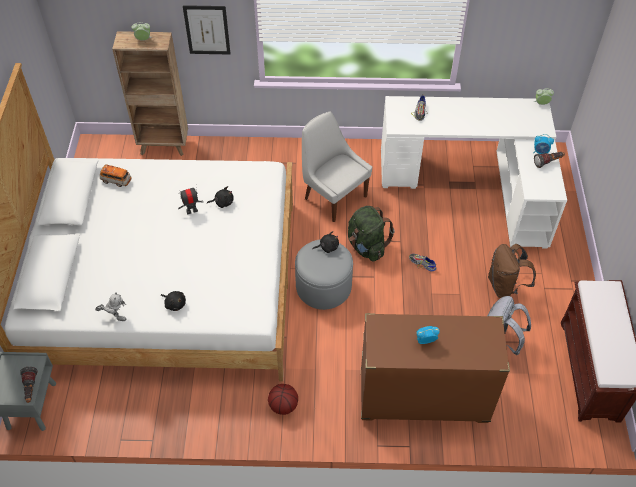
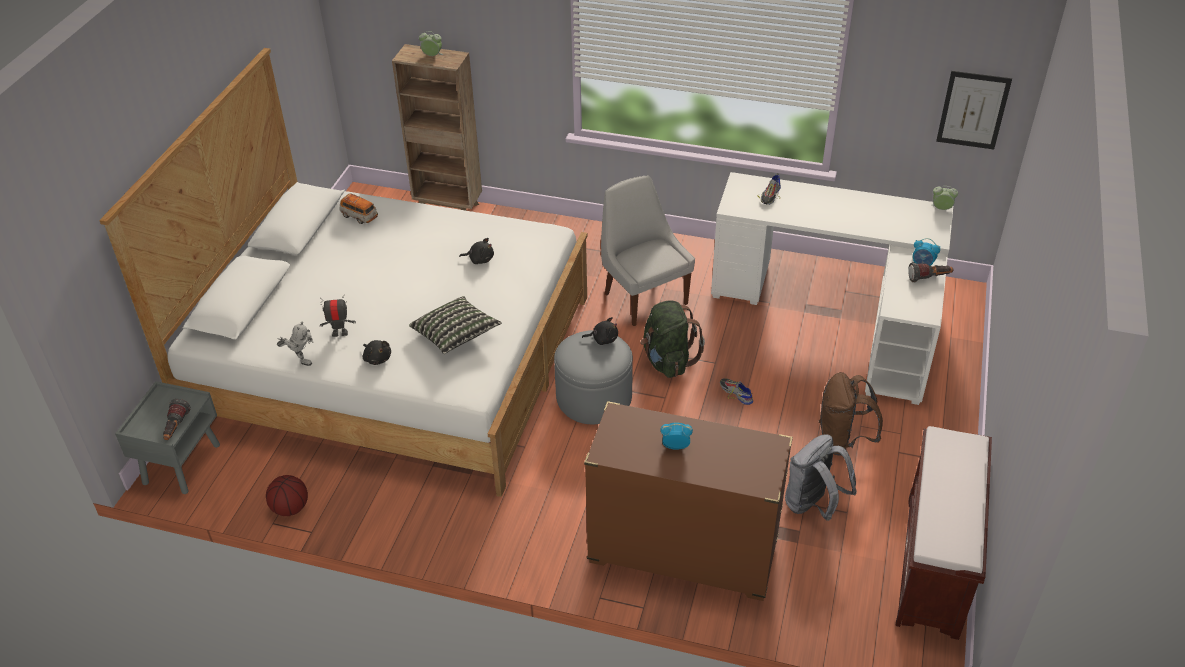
camera: 15 degrees right, 10 degrees down
toy robot [178,186,204,214] -> toy robot moved to [320,294,356,337]
picture [183,5,231,55] -> picture moved to [936,71,1012,149]
basketball [268,384,298,415] -> basketball moved to [266,475,308,516]
none -> pillow [409,296,502,354]

